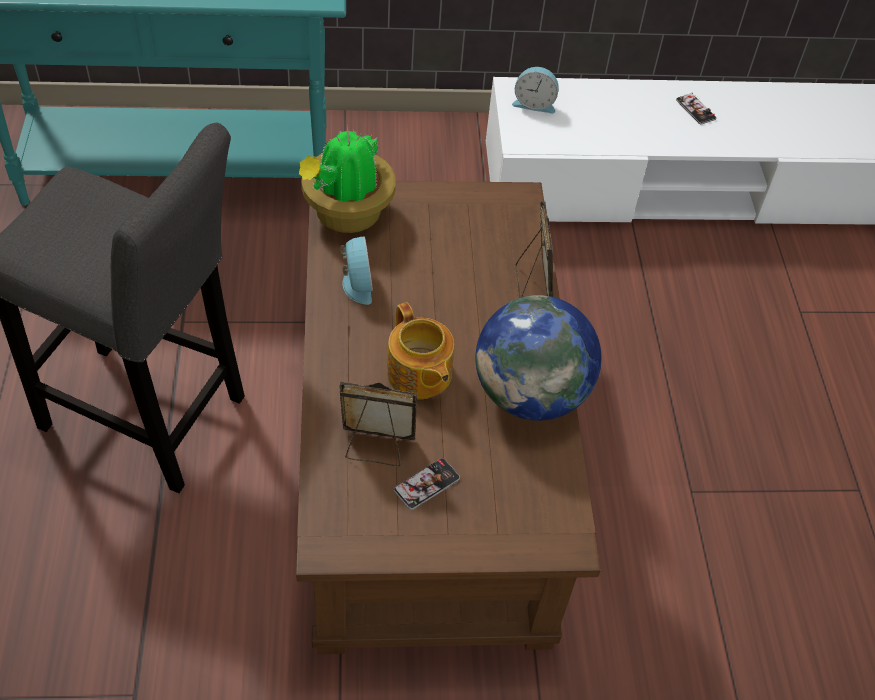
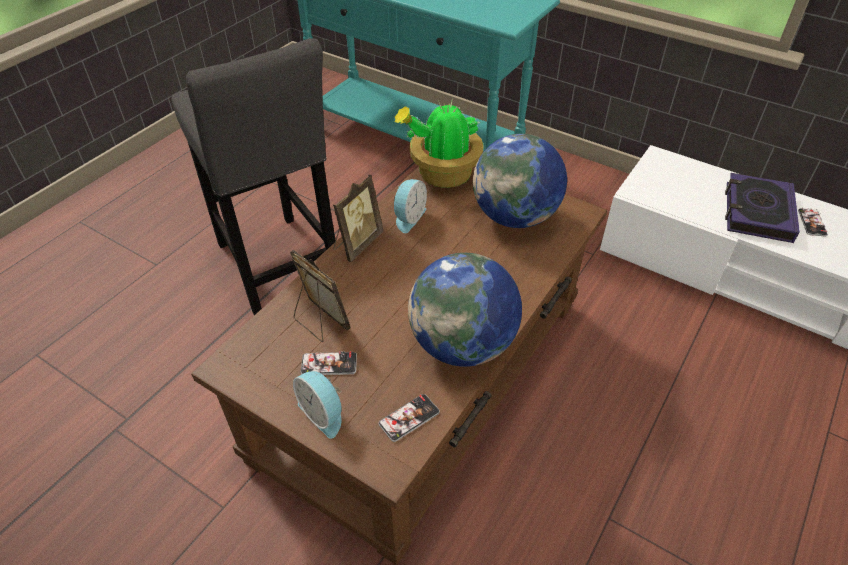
camera: 40 degrees right, 5 degrees down
teapot [387,302,454,399] -> none
alarm clock [512,67,559,113] -> alarm clock moved to [293,371,342,439]
picture frame [515,201,553,298] -> picture frame moved to [333,175,383,262]
none -> phone [378,394,440,442]
none -> globe [473,134,567,228]
none -> book [725,173,800,243]

